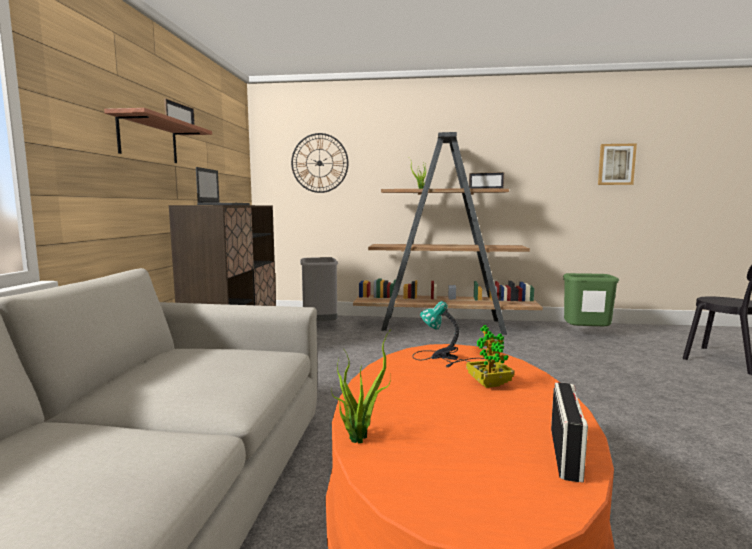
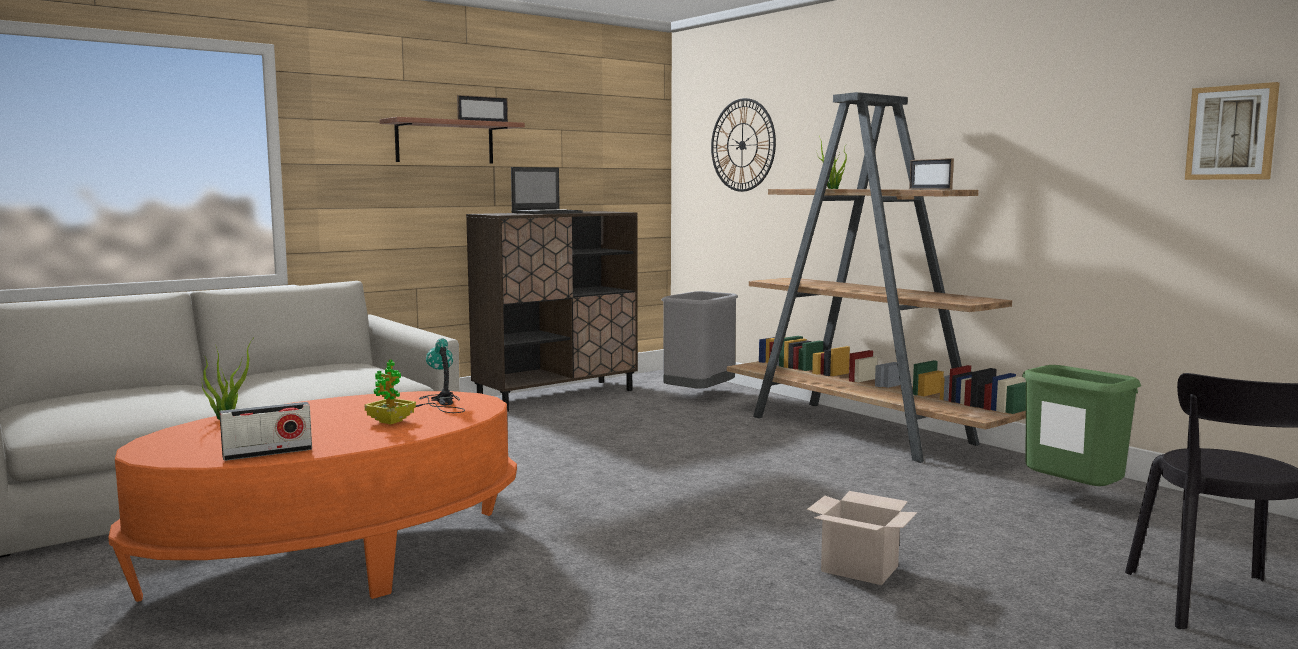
camera: 45 degrees right, 0 degrees up
none -> cardboard box [807,491,917,585]

